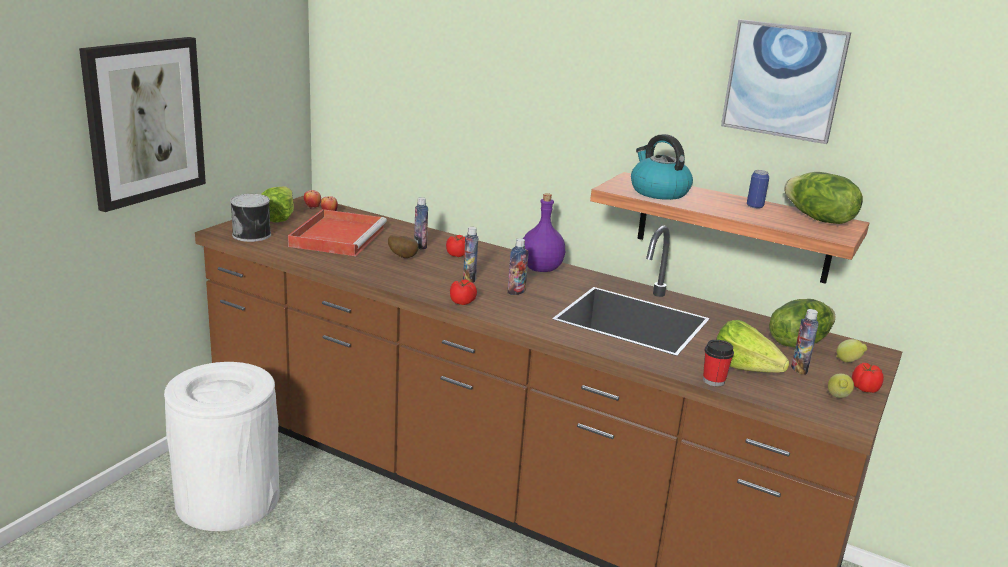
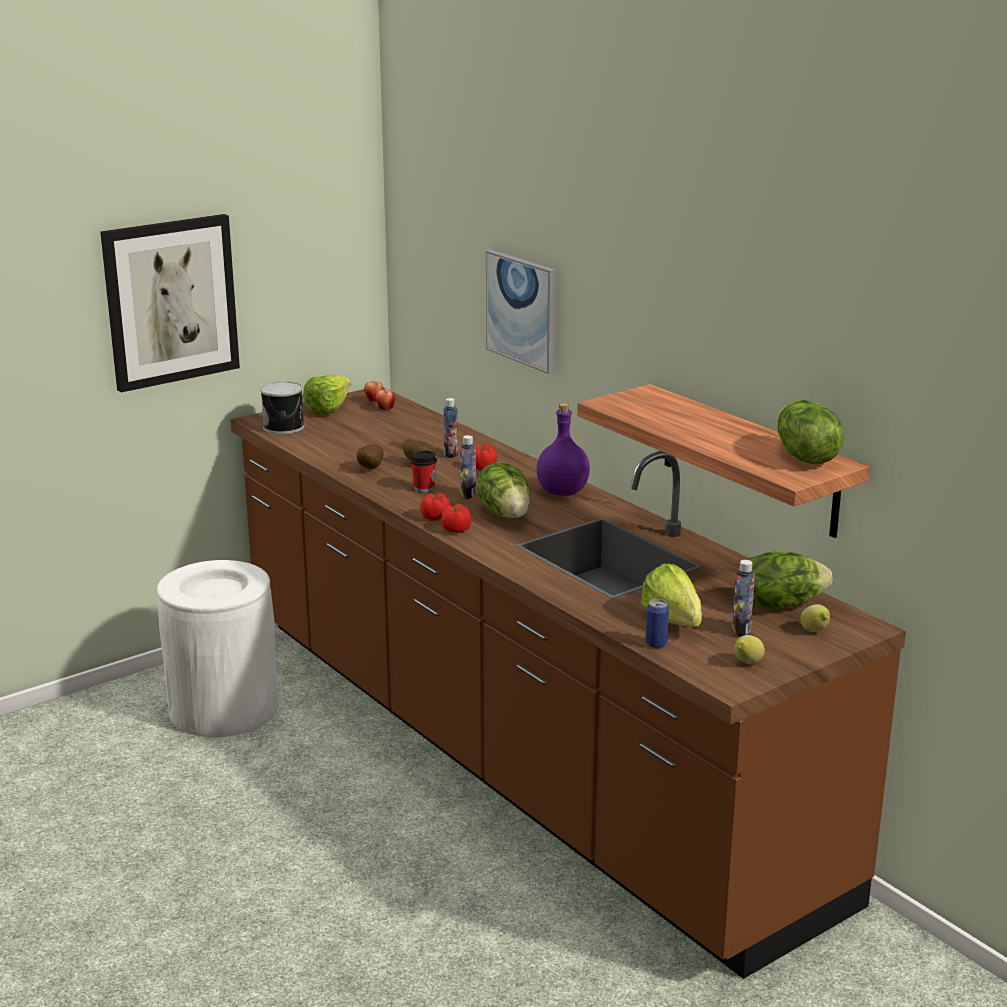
camera: 25 degrees right, 0 degrees up
red tray [288,209,387,256] -> none
bottle [507,238,529,295] -> lettuce [477,462,531,518]
kettle [631,134,693,200] -> none
cup [703,340,734,386] -> cup moved to [411,450,437,493]
picture [721,19,851,144] -> picture moved to [486,250,556,374]
can [747,170,769,208] -> can moved to [645,599,669,648]
tomato [852,363,884,393] -> tomato moved to [442,504,471,533]
none -> potato [356,444,383,469]

